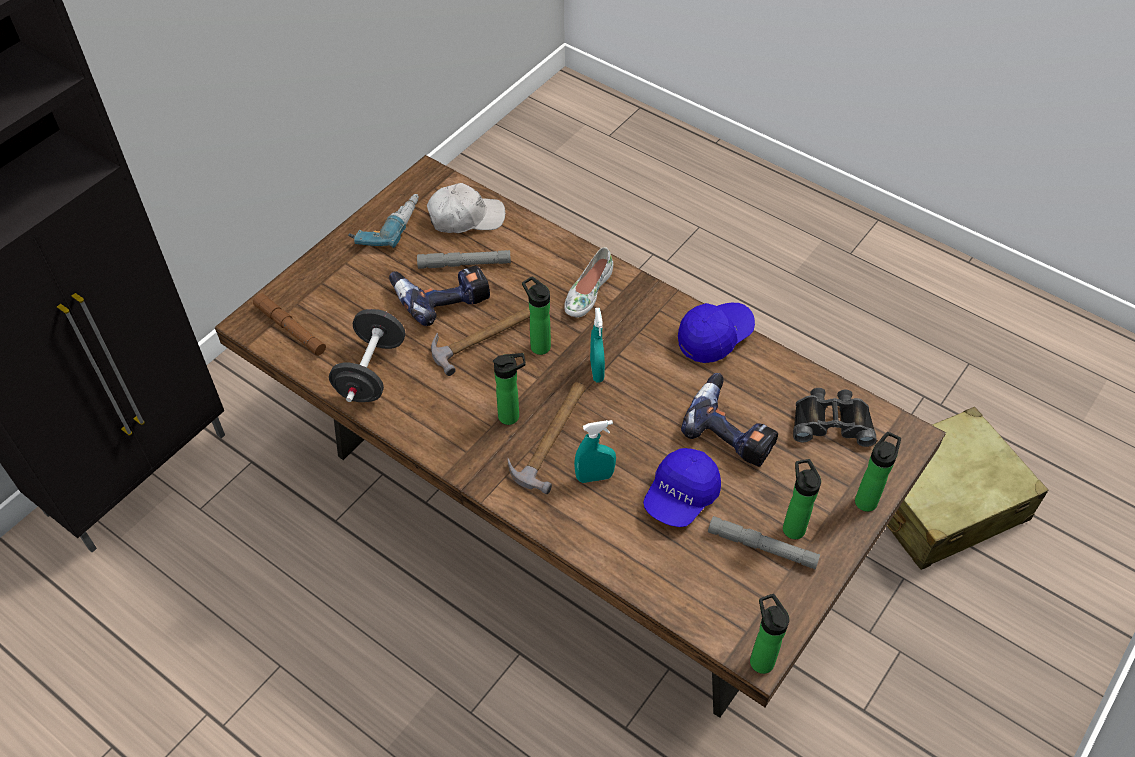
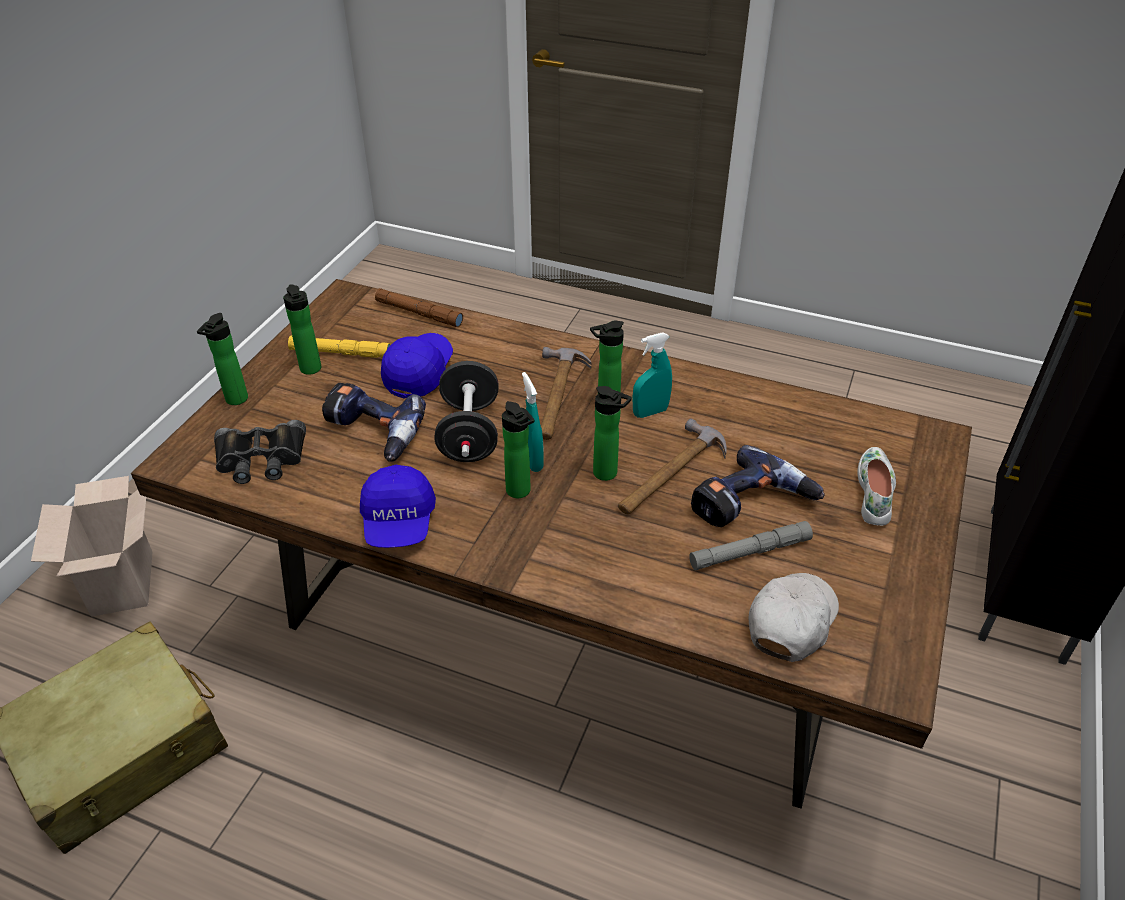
camera: 165 degrees right, 10 degrees down
brown flashlight [253,293,326,356] -> brown flashlight moved to [375,288,463,327]
black dumbbell [329,309,405,402] -> black dumbbell moved to [435,361,499,462]
power drill [348,194,419,248] -> none
white cap [427,183,505,233] -> white cap turned 150 degrees clockwise [749,573,839,662]
white shoe [564,247,613,318] -> white shoe moved to [858,447,896,526]
turquoise spray bottle [574,420,616,483] -> turquoise spray bottle moved to [632,332,672,418]
blue cap [678,303,755,363] -> blue cap turned 45 degrees counterclockwise [360,465,436,548]
grey flashlight [708,516,820,569] -> yellow flashlight [288,336,391,358]
bottle [750,594,789,674] -> bottle moved to [502,401,535,498]
none -> cardboard box [31,476,153,617]

